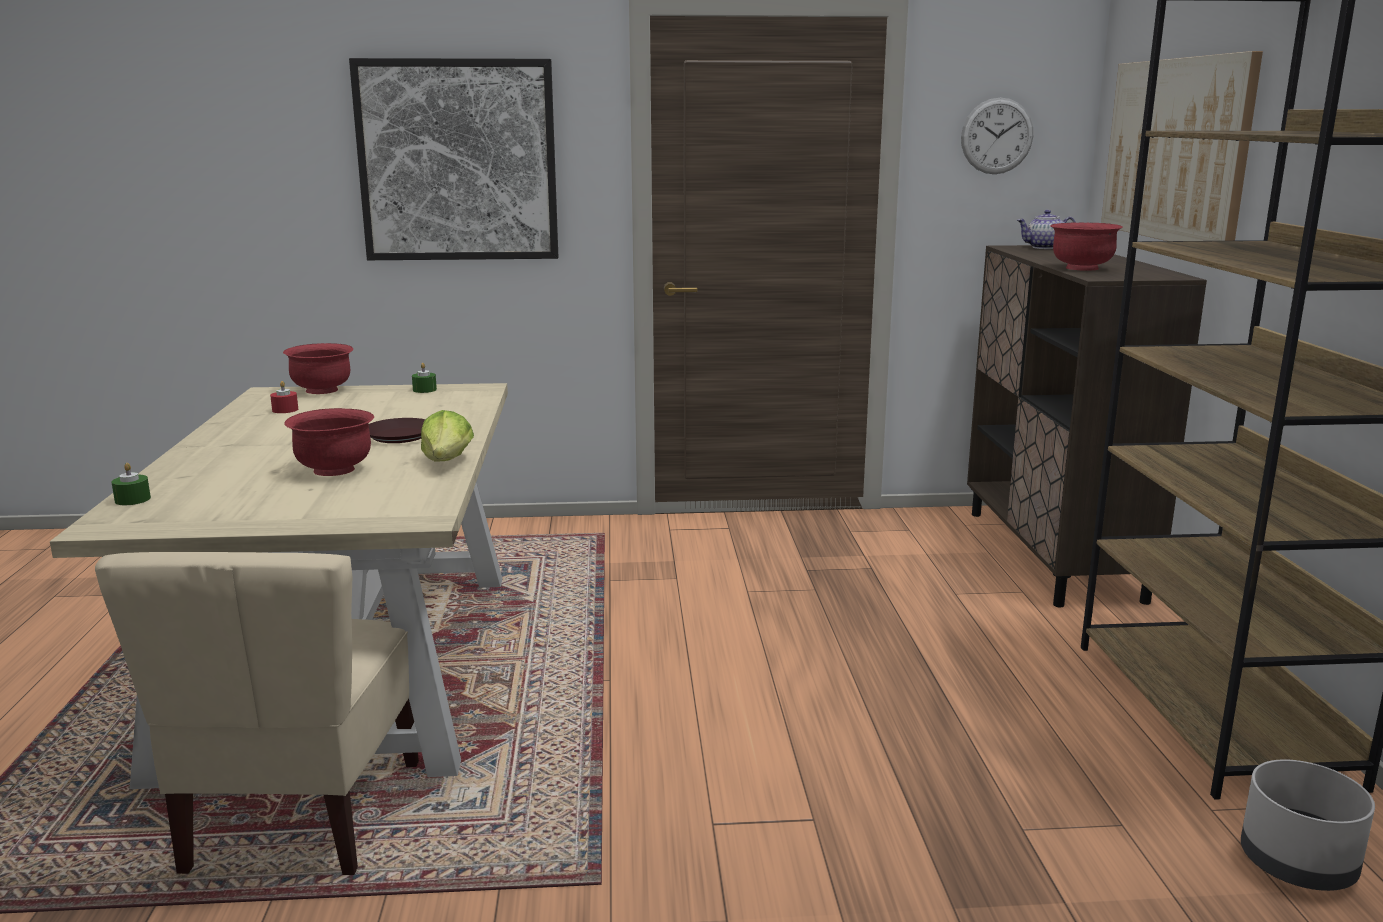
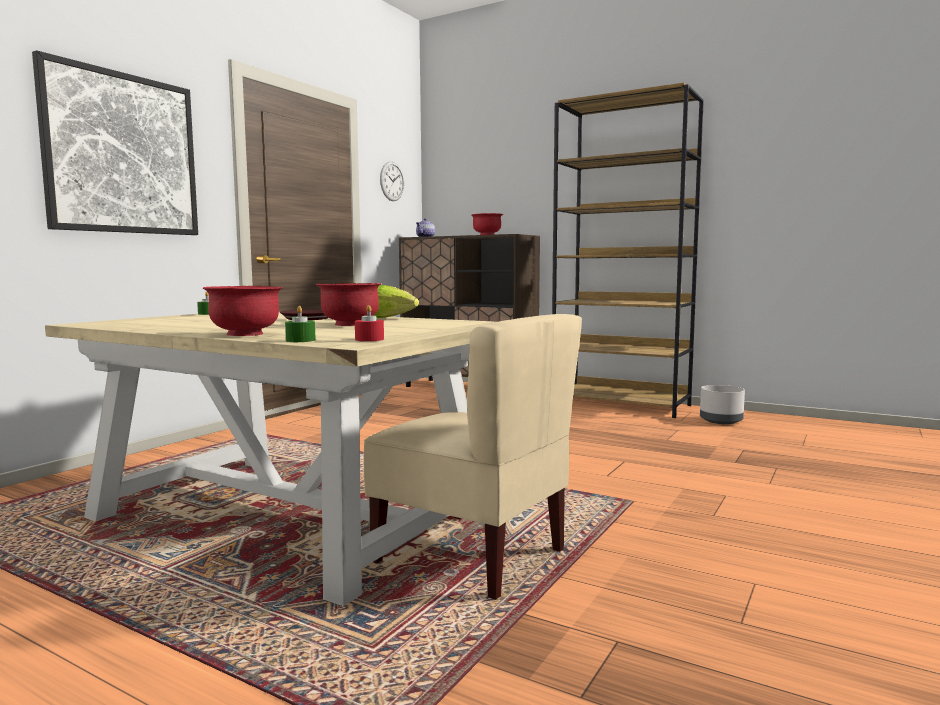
camera: 55 degrees left, 10 degrees down
red candle [270,381,298,413] -> red candle moved to [355,305,384,341]
red bowl [283,343,353,394] -> red bowl moved to [203,286,283,336]
picture [1101,51,1263,241] -> none

